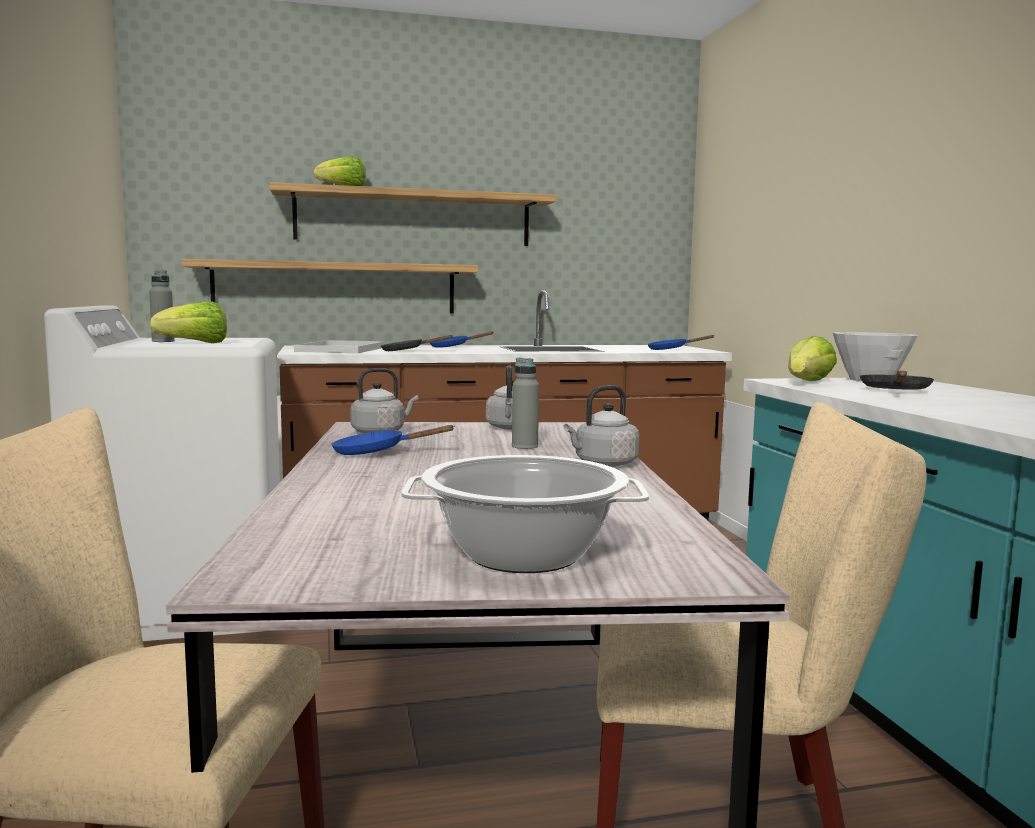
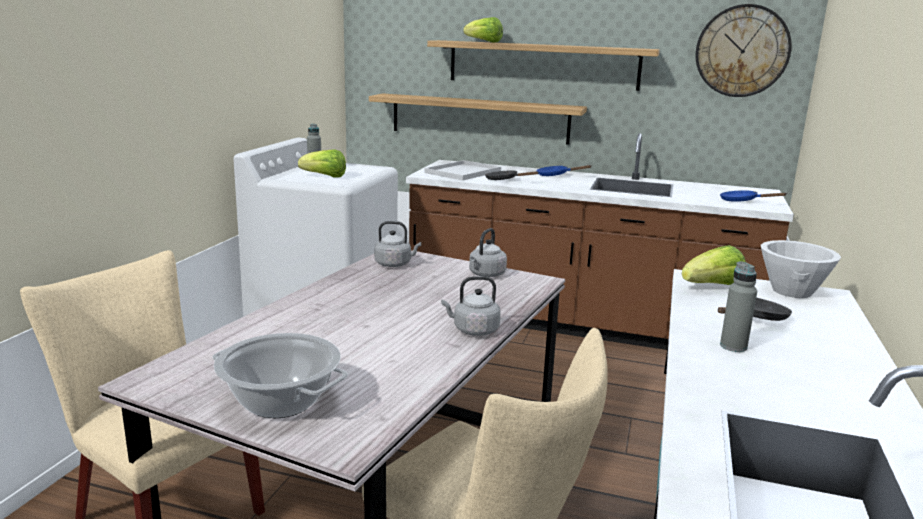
camera: 30 degrees right, 10 degrees up
blue frying pan [331,425,455,455] -> none
grey bottle [512,357,539,449] -> grey bottle moved to [720,261,757,352]
none -> wall clock [696,4,792,97]

